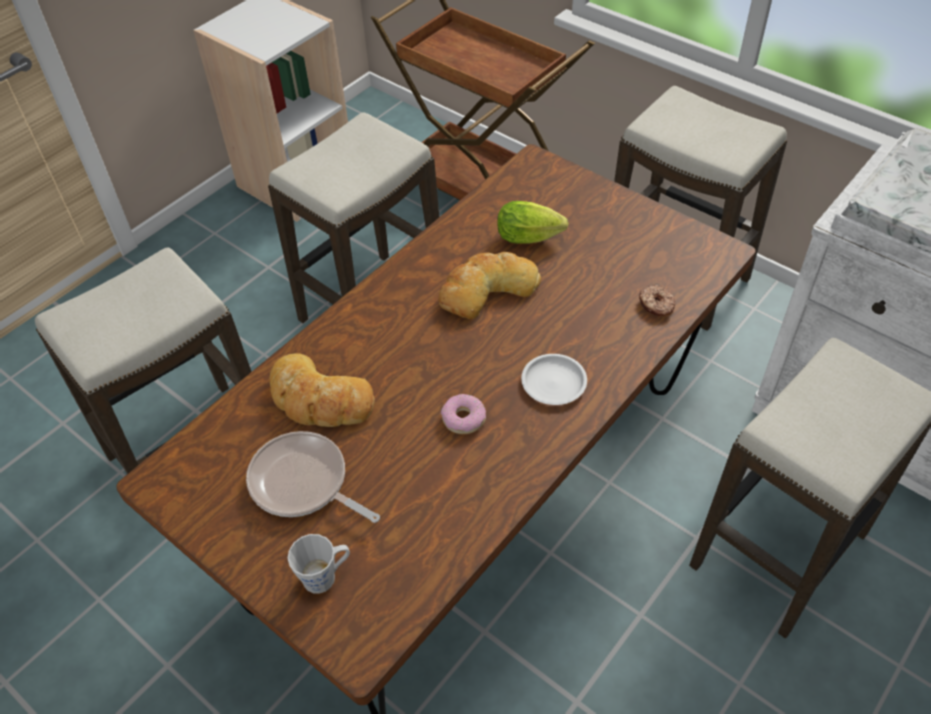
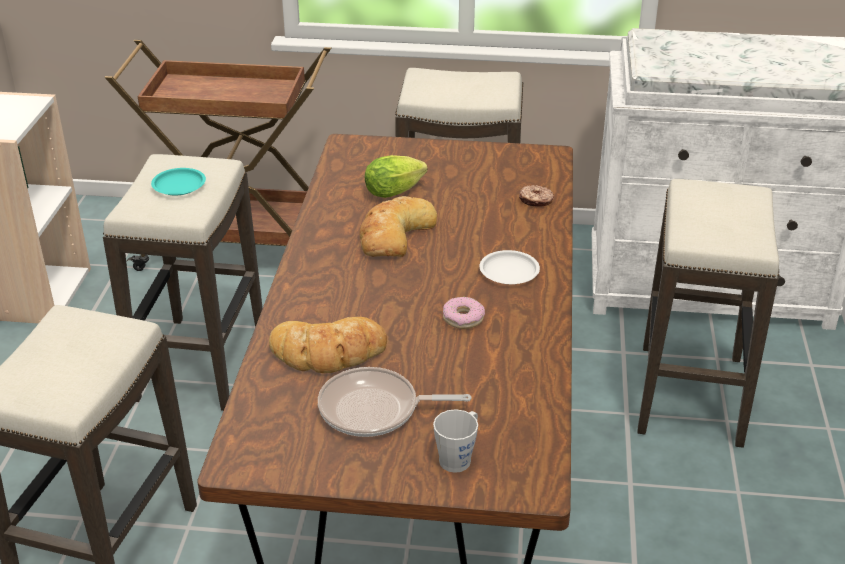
camera: 35 degrees left, 15 degrees down
none -> turquoise plate [151,168,206,195]

